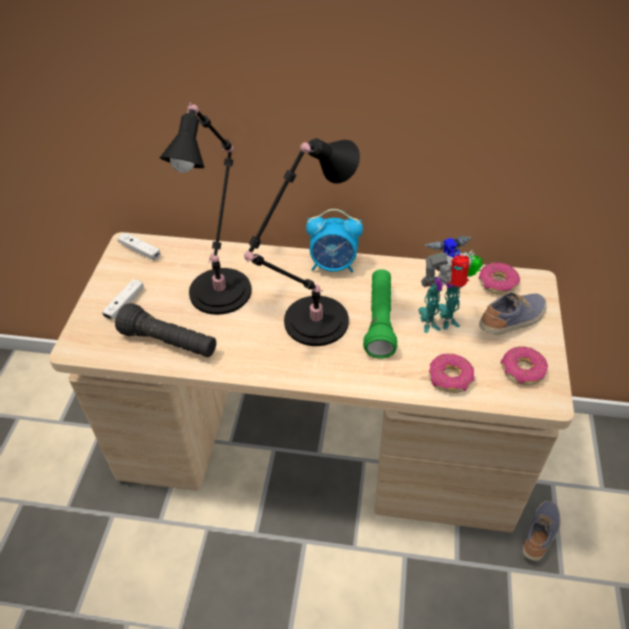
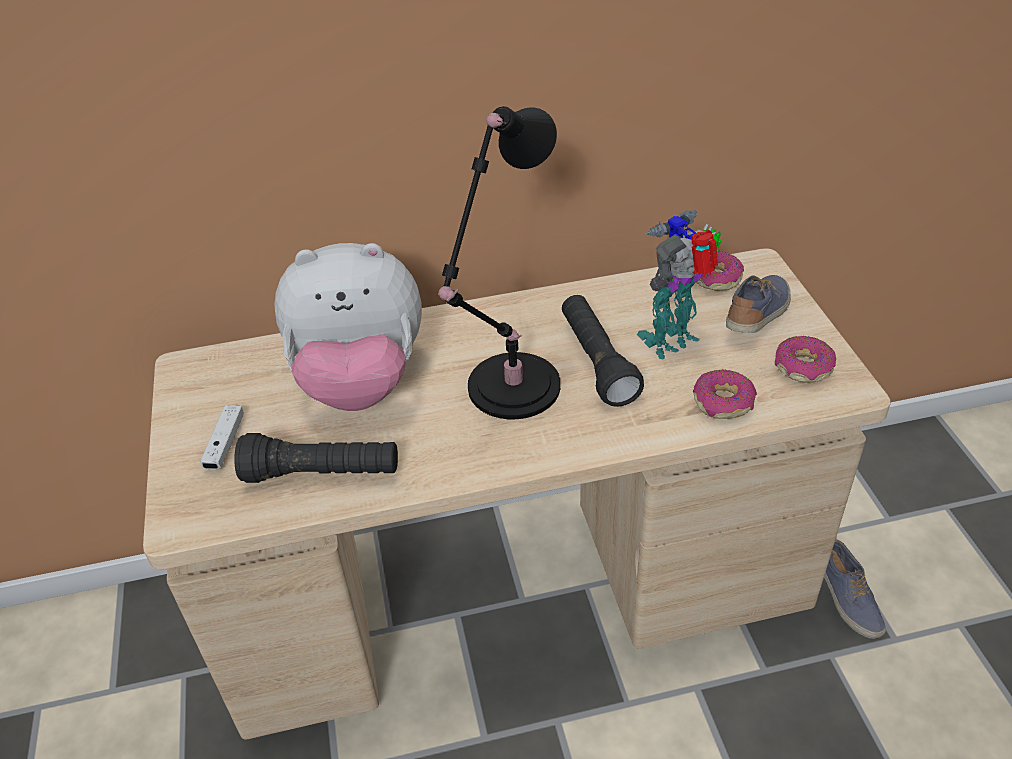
camera: 20 degrees left, 5 degrees down
white game controller [117,233,160,261] -> none
black table lamp [160,102,251,315] -> plush toy [274,243,422,411]
alarm clock [306,209,363,272] -> none
green flashlight [363,269,397,359] -> black flashlight [562,295,644,407]
shoe [523,501,561,561] -> shoe turned 150 degrees clockwise [824,540,886,639]

